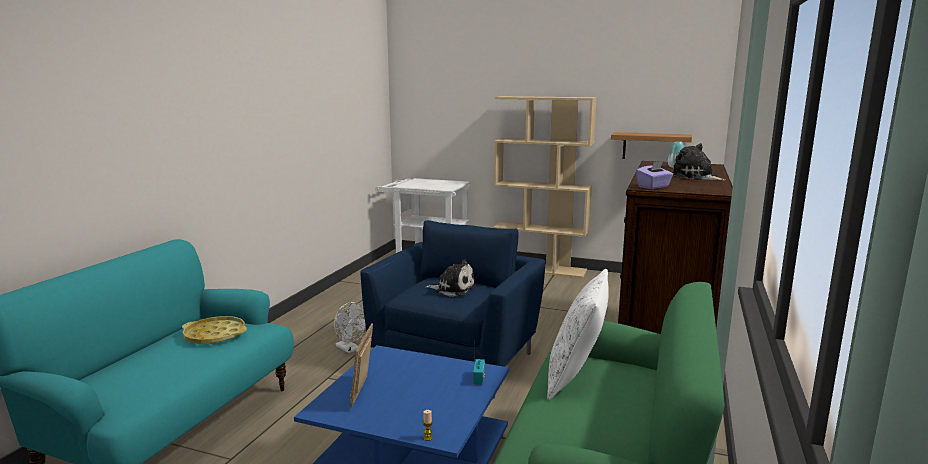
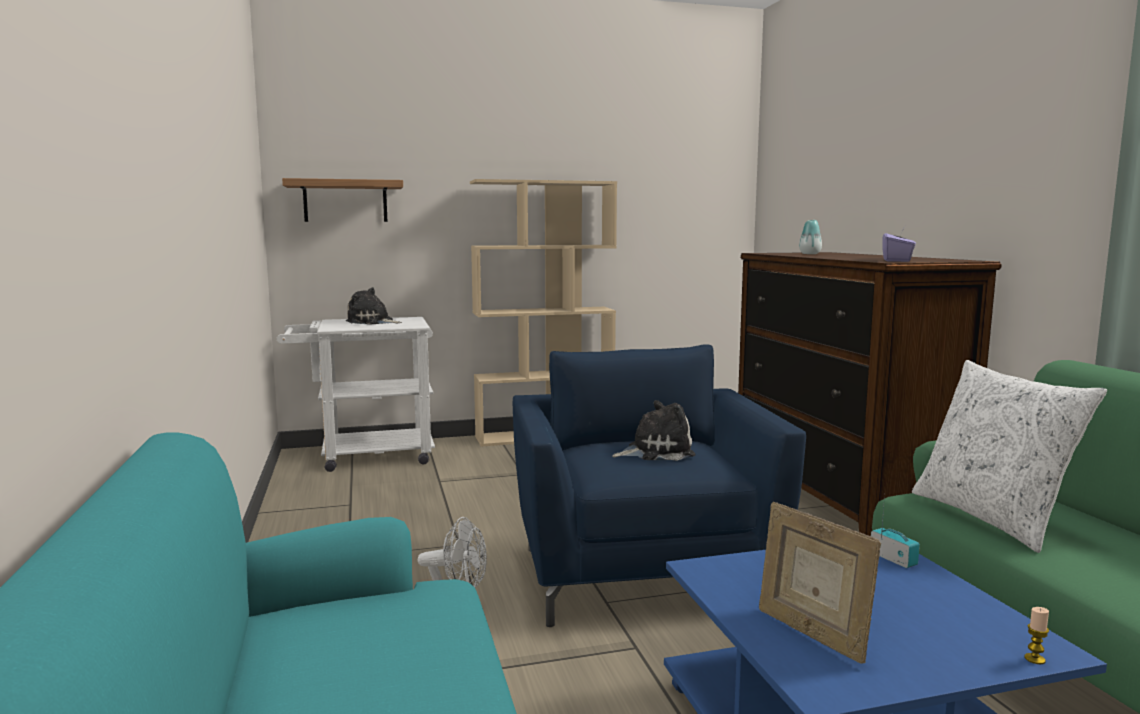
camera: 35 degrees left, 5 degrees down
yellow tray [182,316,247,345] -> none
shelf [611,132,692,159] -> shelf moved to [282,178,403,222]
plush toy [672,143,726,181] -> plush toy moved to [346,287,402,325]

